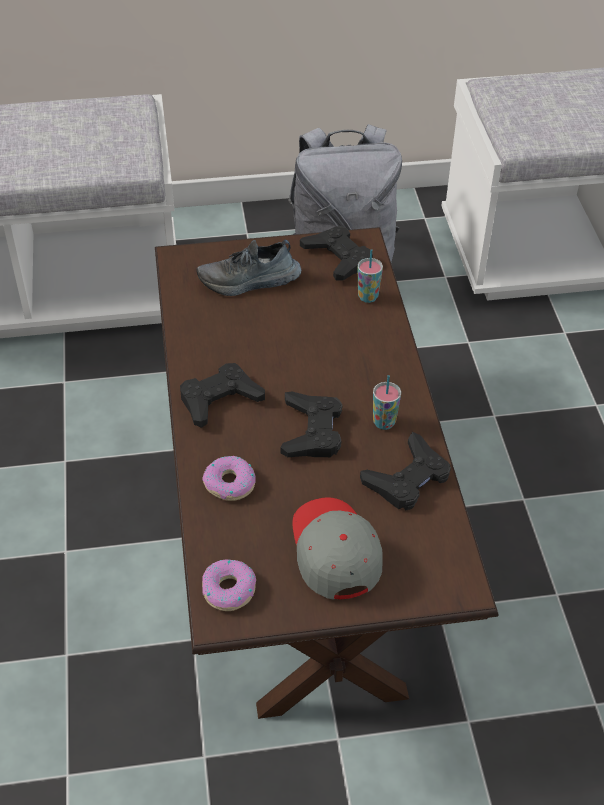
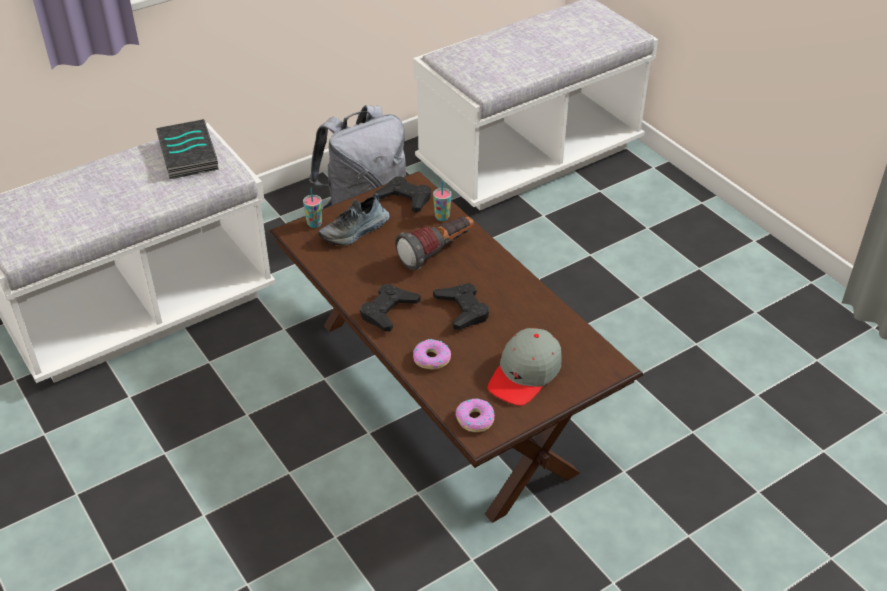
camera: 25 degrees left, 5 degrees down
grey cap [292,498,383,600] -> grey cap turned 105 degrees counterclockwise [487,328,561,406]
black game controller [360,432,451,510] -> none
cup [373,375,401,430] -> cup moved to [303,188,322,228]
none -> book [156,119,219,179]
none -> flashlight [395,217,474,270]

